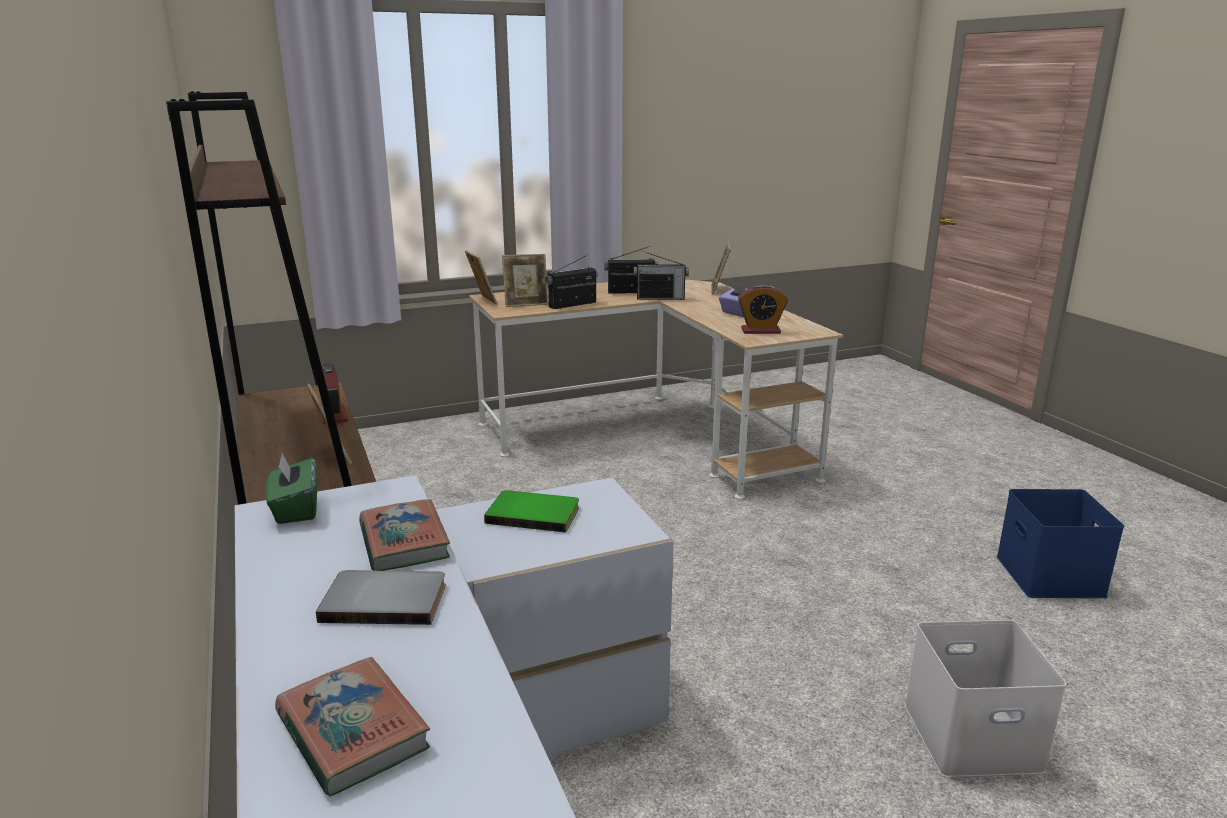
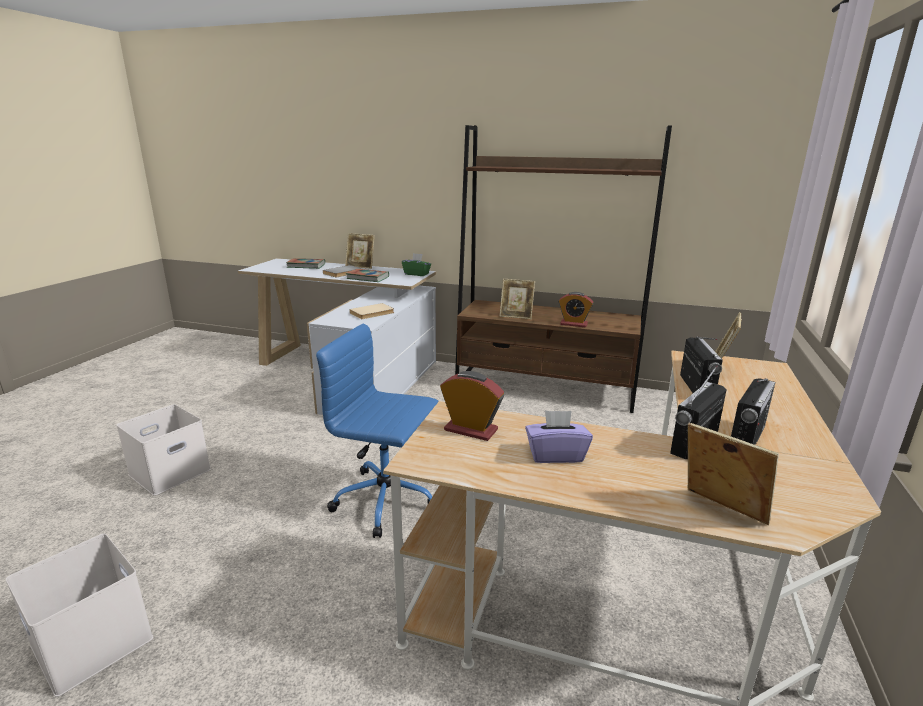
camera: 130 degrees right, 0 degrees up
picture frame [465,251,497,304] -> picture frame moved to [345,233,375,269]
green book [484,490,579,533] -> beige book [349,303,394,319]
alarm clock [738,284,788,334] -> alarm clock turned 75 degrees clockwise [440,371,504,441]
blue storage box [996,489,1124,598] -> white storage box [6,534,154,697]
none -> blue office chair [316,324,439,538]

